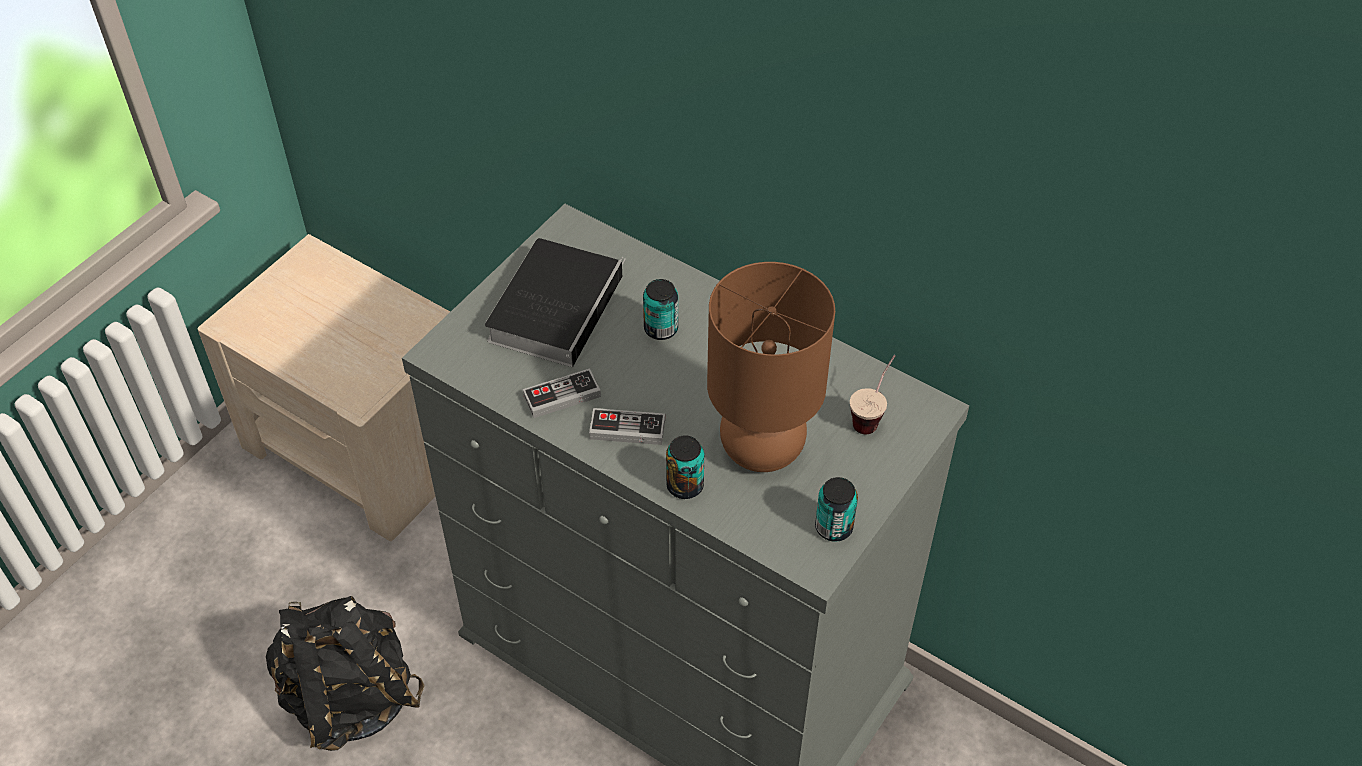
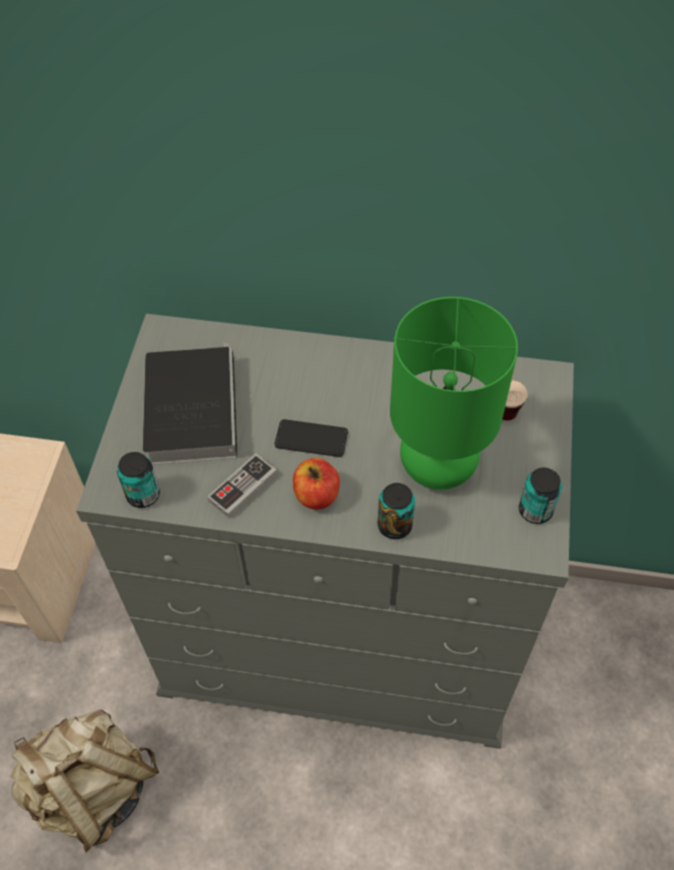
camera: 25 degrees left, 5 degrees up
black backpack [266,596,425,751] -> beige backpack [10,710,159,853]
game controller [589,408,665,445] -> apple [293,458,340,510]
can [643,279,678,340] -> can moved to [117,452,160,508]
brown table lamp [707,262,835,472] -> green table lamp [390,297,518,490]
none -> phone [274,419,348,457]

